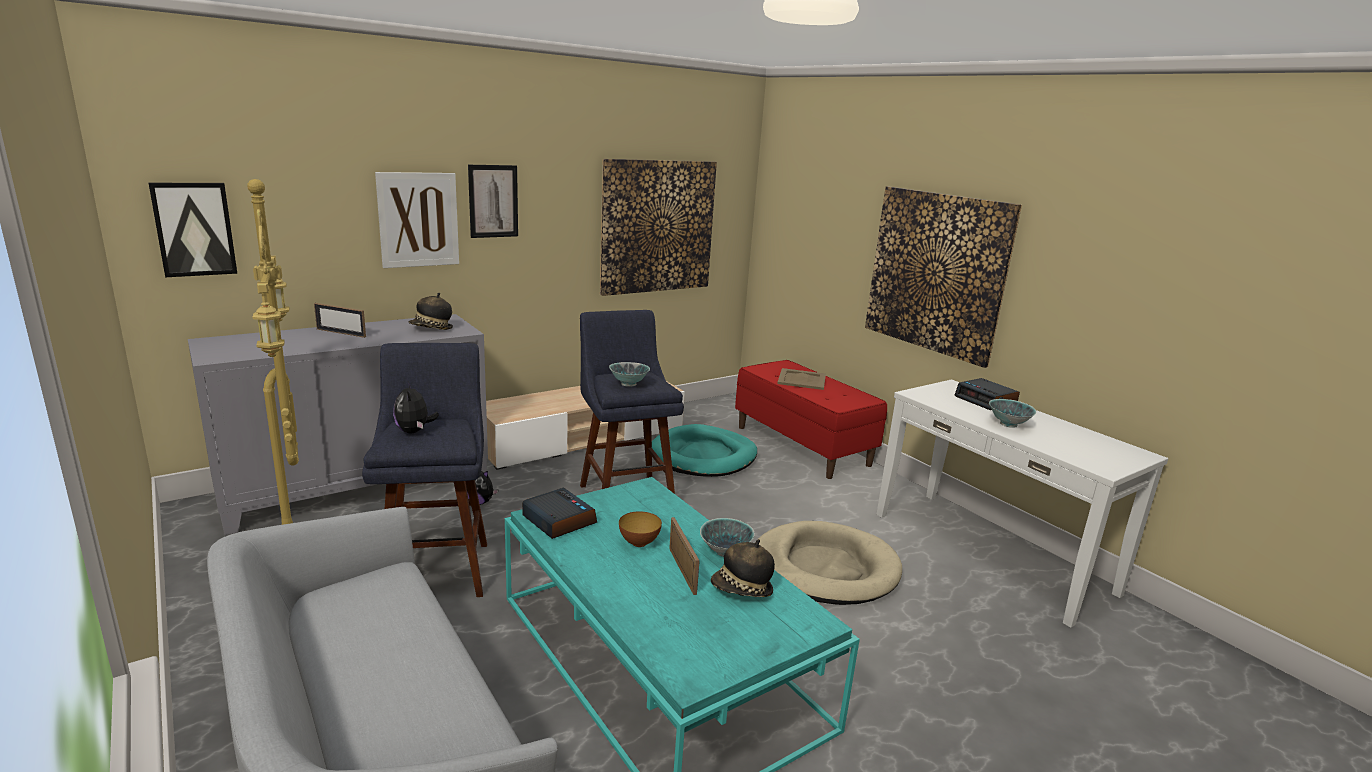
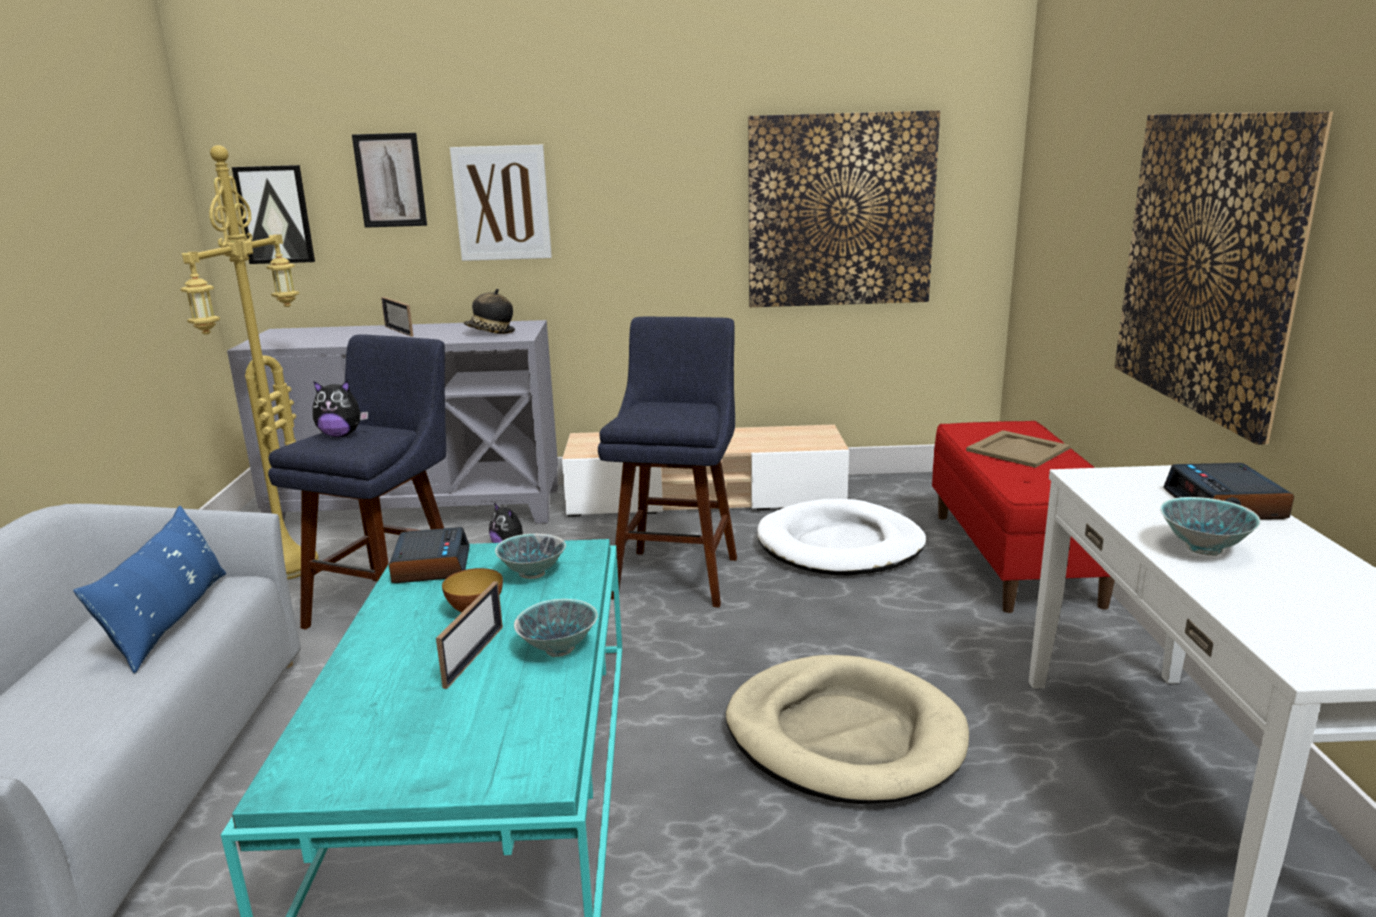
camera: 35 degrees right, 0 degrees up
plush toy [393,382,439,434] -> plush toy turned 105 degrees counterclockwise [313,380,368,437]
picture [468,165,518,238] -> picture moved to [352,133,427,228]
bowl [609,362,650,387] -> bowl moved to [495,533,566,579]
turquoise dog bed [652,424,757,477] -> white dog bed [757,499,926,575]
hat [711,539,775,597] -> none
none -> blue pillow [73,506,226,674]

